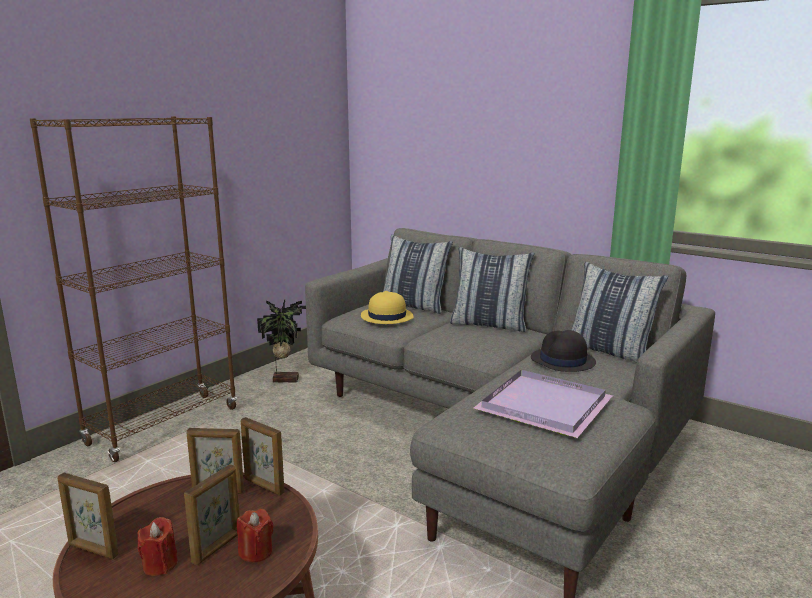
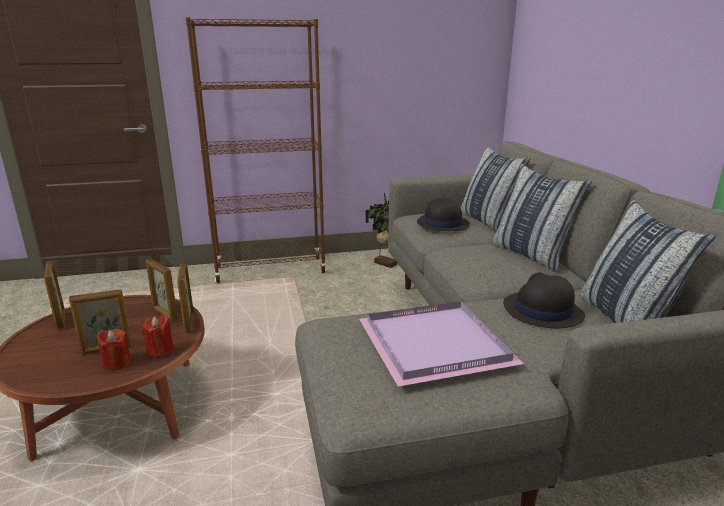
camera: 40 degrees right, 5 degrees up
red candle [137,517,178,576] -> red candle moved to [142,315,174,357]
yellow hat [361,291,414,324] -> black hat [417,198,470,231]

